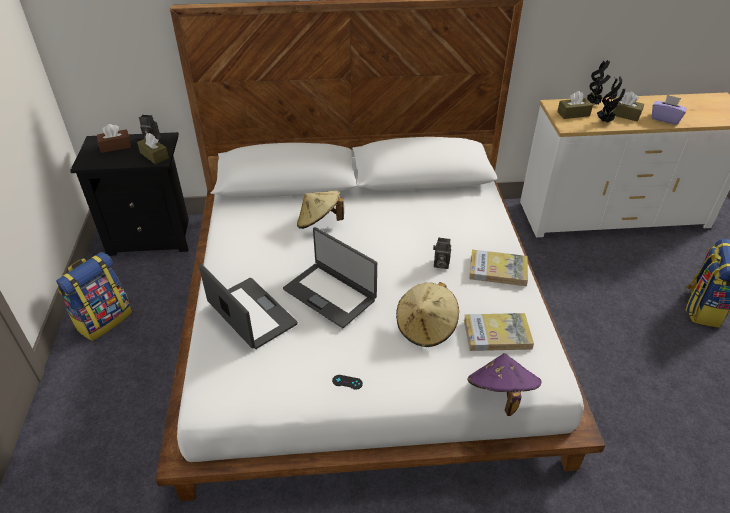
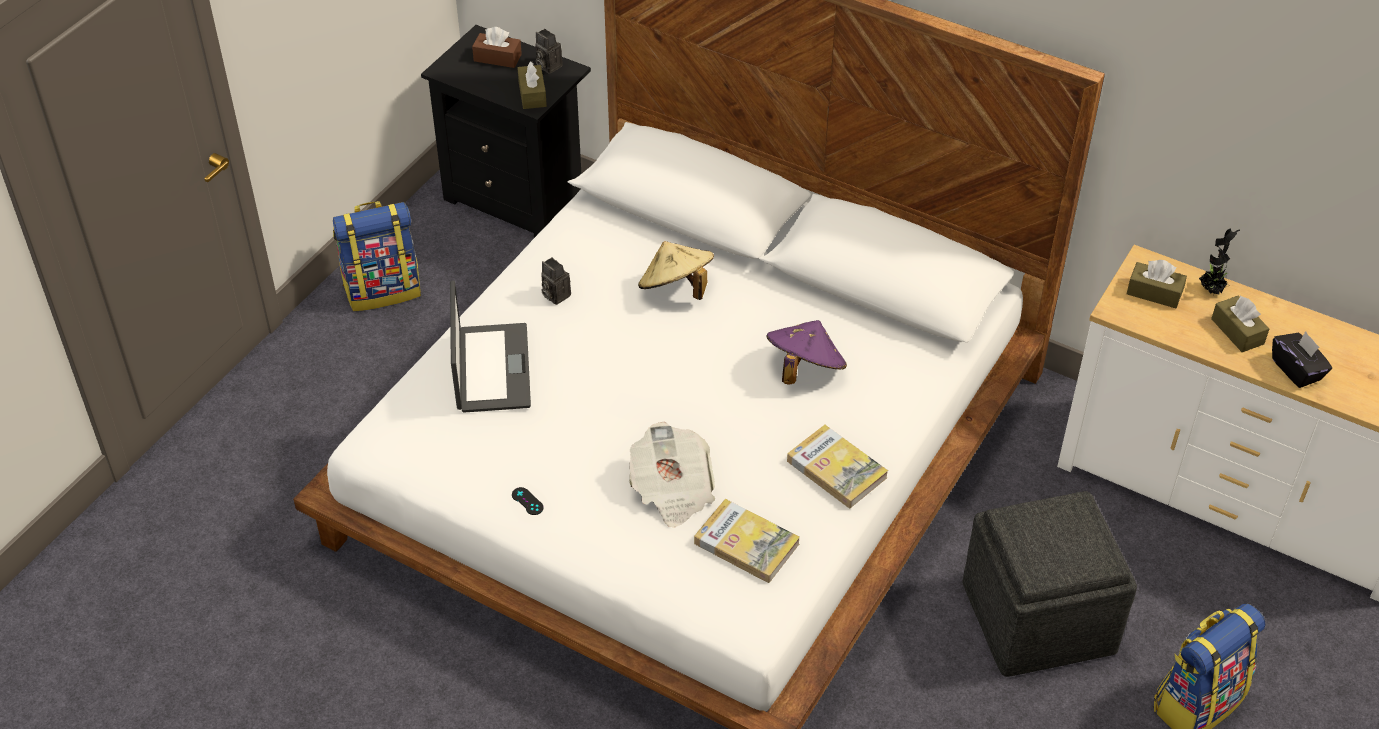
camera: 35 degrees right, 5 degrees up
laptop [283,227,377,328] -> none
beige hat [396,282,459,347] -> newspaper [629,422,715,528]
camera [433,237,451,269] -> camera moved to [541,257,571,305]
purple hat [467,353,541,416] -> purple hat moved to [766,320,847,384]
potted plant [597,76,625,123] -> none
purple tissue box [652,95,687,125] -> black tissue box [1272,331,1332,388]
none -> grey ottoman [962,491,1137,677]

